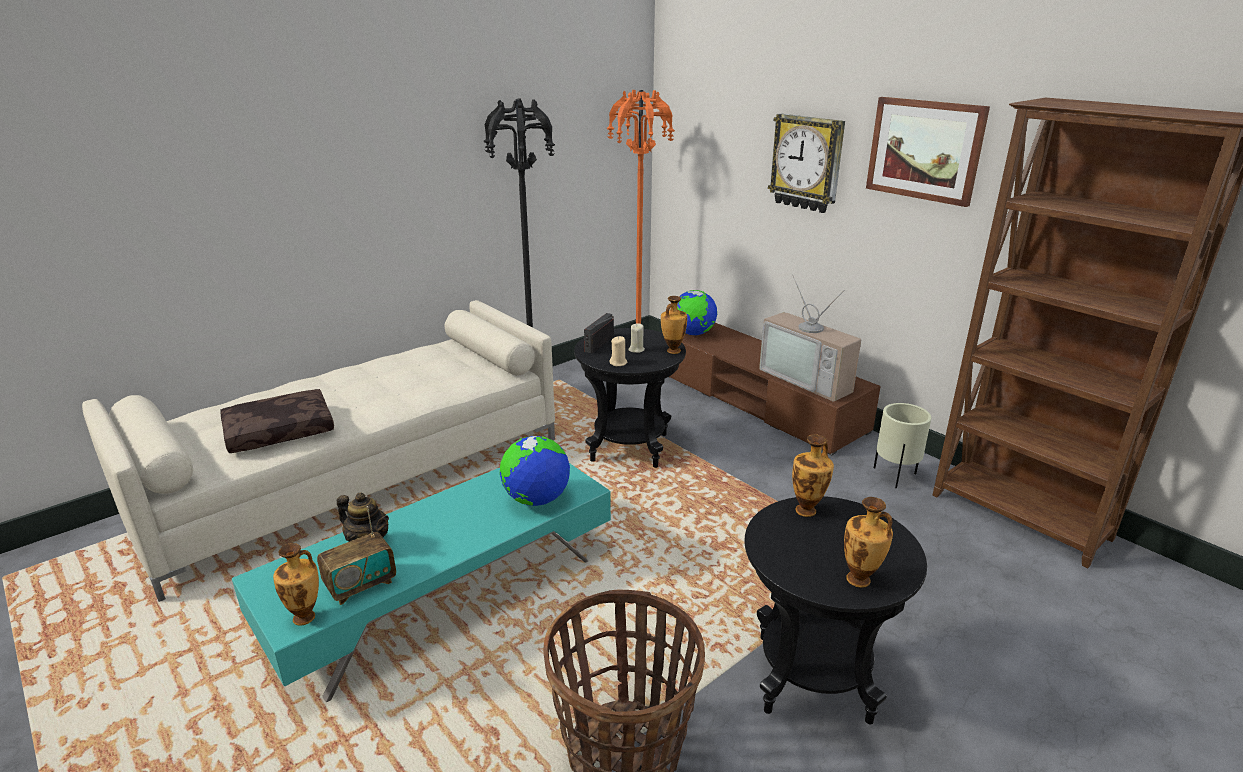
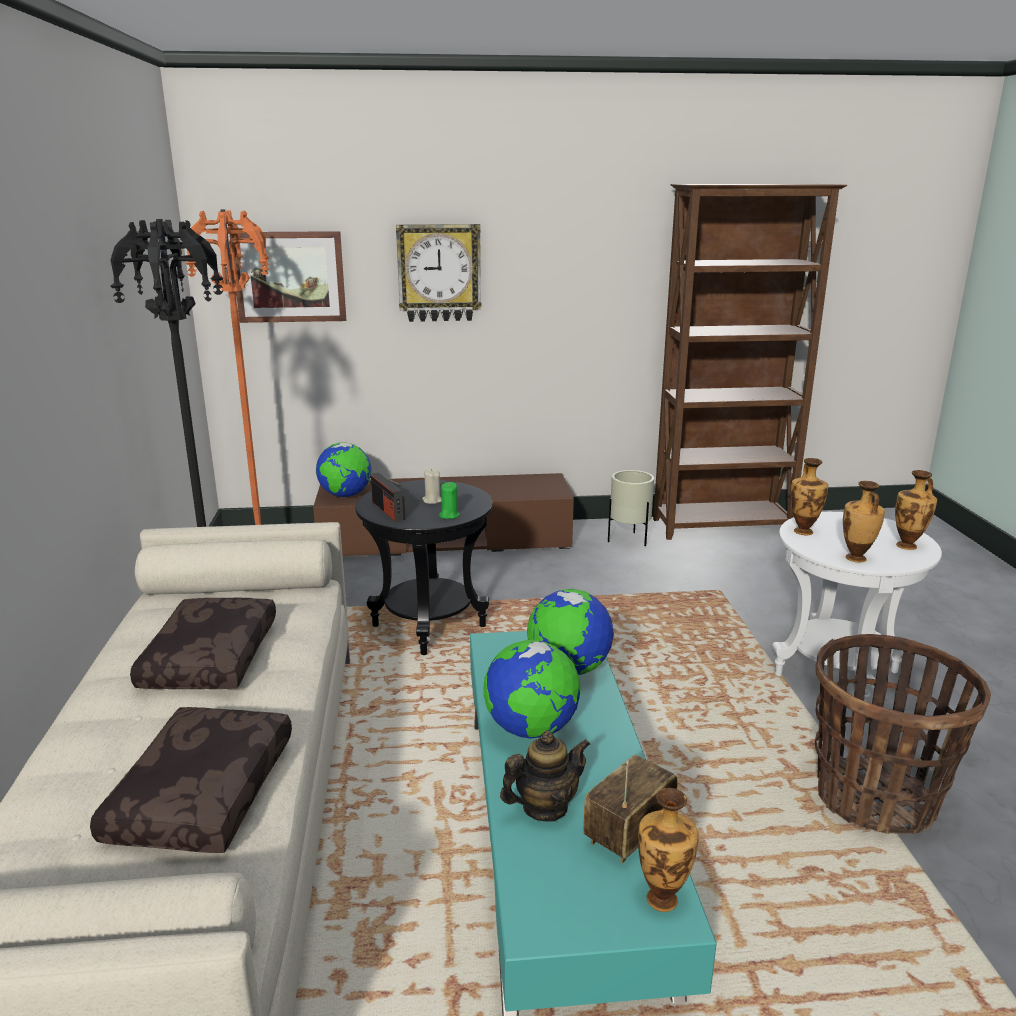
camera: 55 degrees left, 5 degrees down
radio [317,506,396,605] -> radio turned 135 degrees counterclockwise [583,755,677,863]
beige candle [609,336,627,366] -> green candle [439,482,460,519]
vase [661,296,687,354] -> vase moved to [843,481,885,562]
black side table [745,496,927,725] -> white side table [773,512,942,702]
television [759,274,861,402] -> none
picture [866,97,990,207] -> picture moved to [230,231,346,323]
none -> brown pillow [130,598,276,689]
none -> globe [483,640,581,738]

